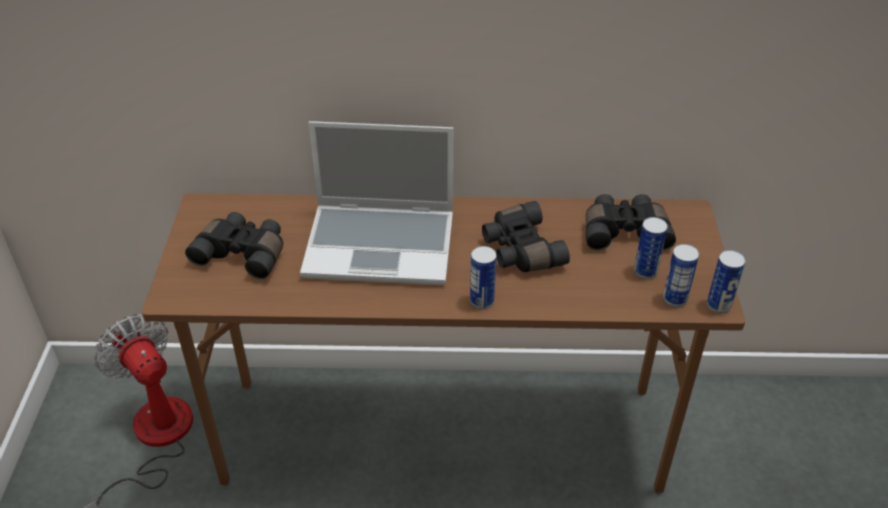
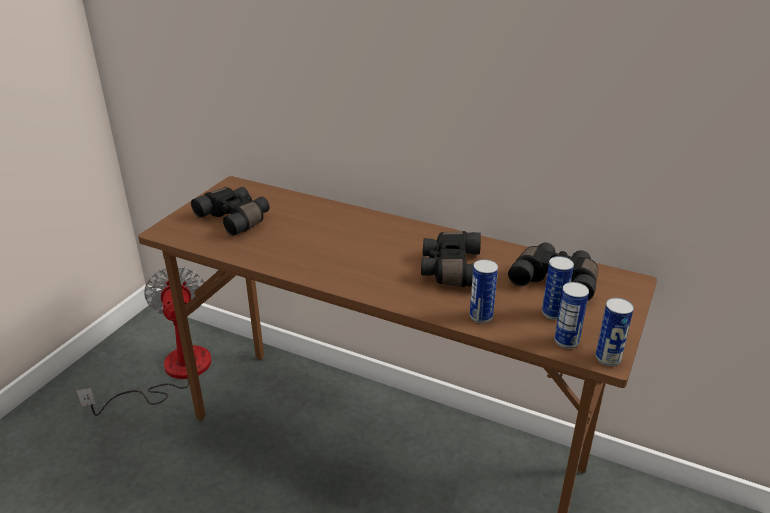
camera: 25 degrees right, 10 degrees down
laptop [300,121,453,285] -> none
can [470,246,497,309] -> can moved to [469,259,498,323]

